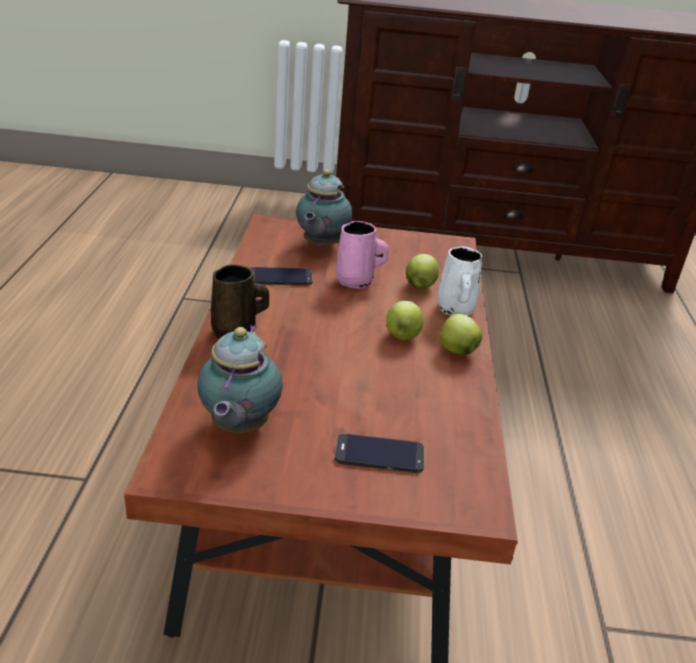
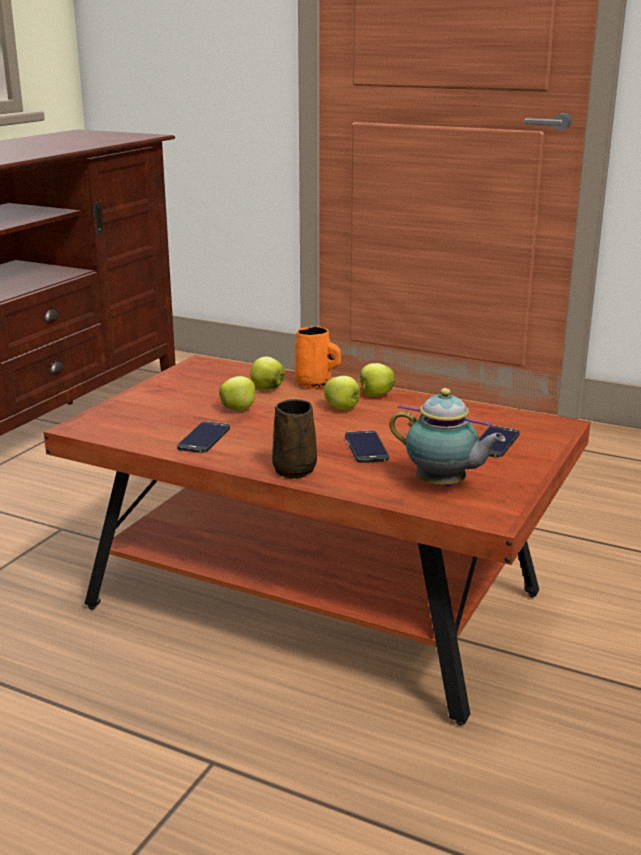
camera: 65 degrees left, 10 degrees down
teapot [296,170,353,247] -> none
pink mug [336,221,389,289] -> apple [219,376,259,410]
white mug [437,246,483,316] -> orange mug [295,326,341,389]
none -> phone [345,430,389,463]

